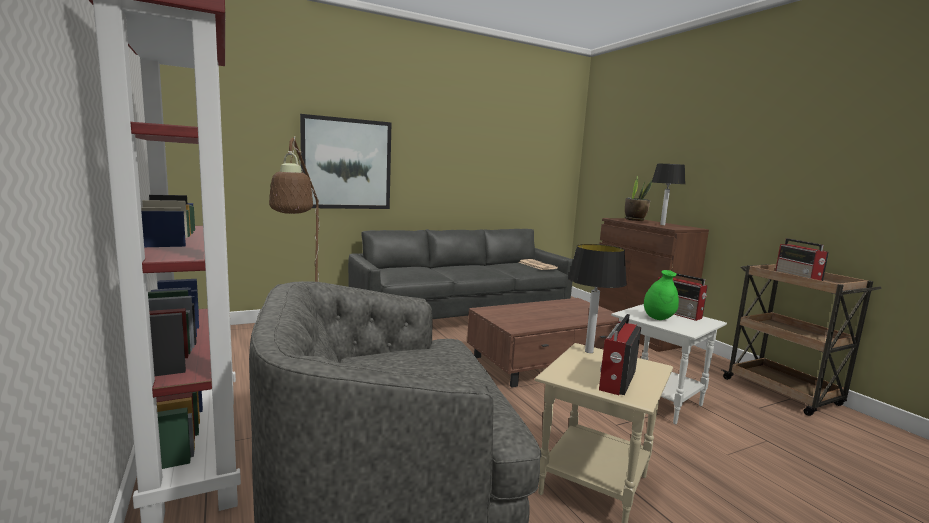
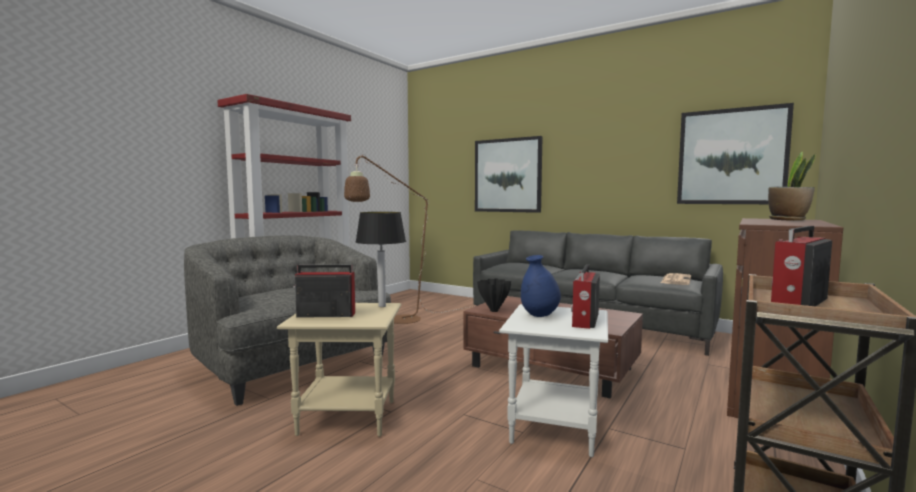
camera: 60 degrees right, 5 degrees down
green vase [644,270,679,320] -> blue vase [521,255,561,317]
table lamp [652,164,686,225] -> none
none -> black vase [477,278,511,312]
none -> picture [677,103,794,204]

